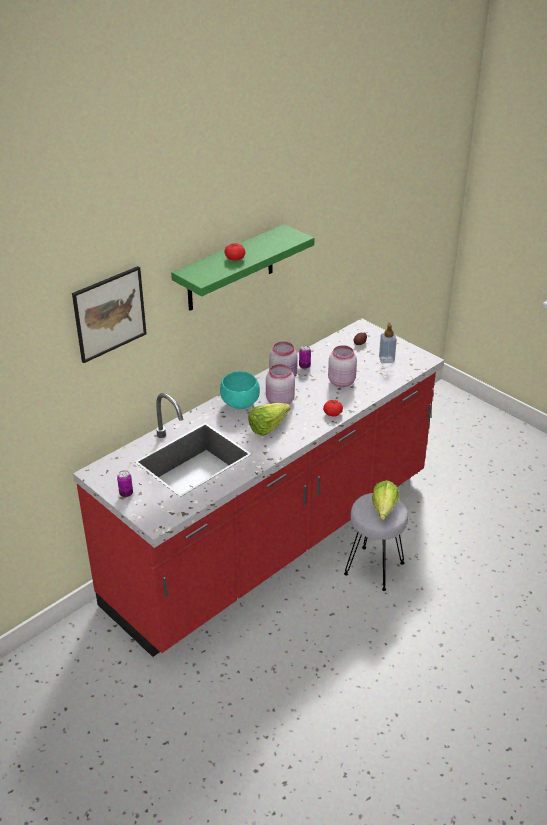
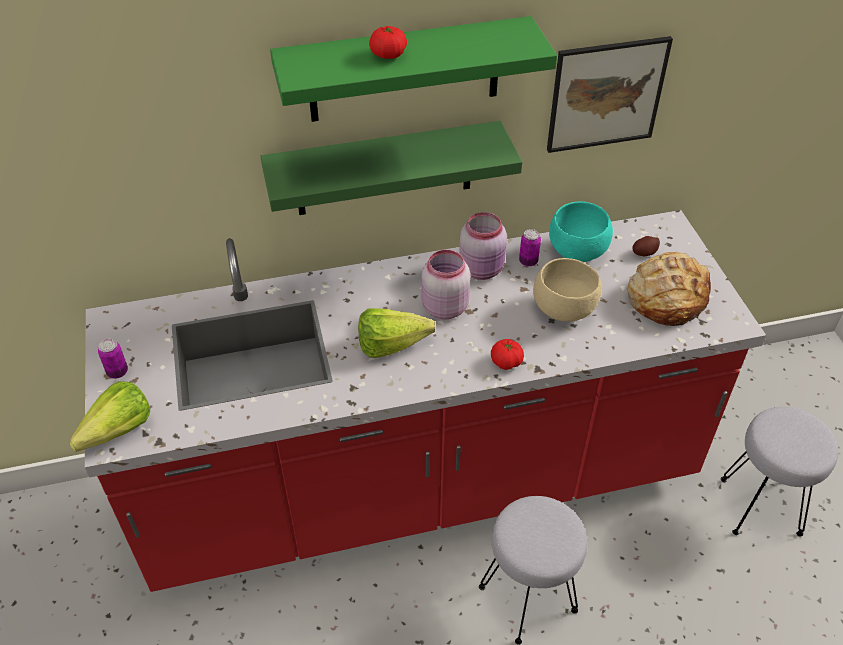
camera: 30 degrees right, 10 degrees up
picture [72,266,147,363] -> picture moved to [547,36,673,153]
turquoise bowl [220,371,260,409] -> turquoise bowl moved to [549,202,613,262]
pink jar [328,345,357,387] -> beige bowl [533,258,601,322]
lettuce [372,480,399,520] -> lettuce moved to [70,381,150,452]
soap dispenser [379,323,397,363] -> bread [627,252,711,326]
none -> green shelf [261,121,522,215]
none -> grey stool [721,407,838,537]

